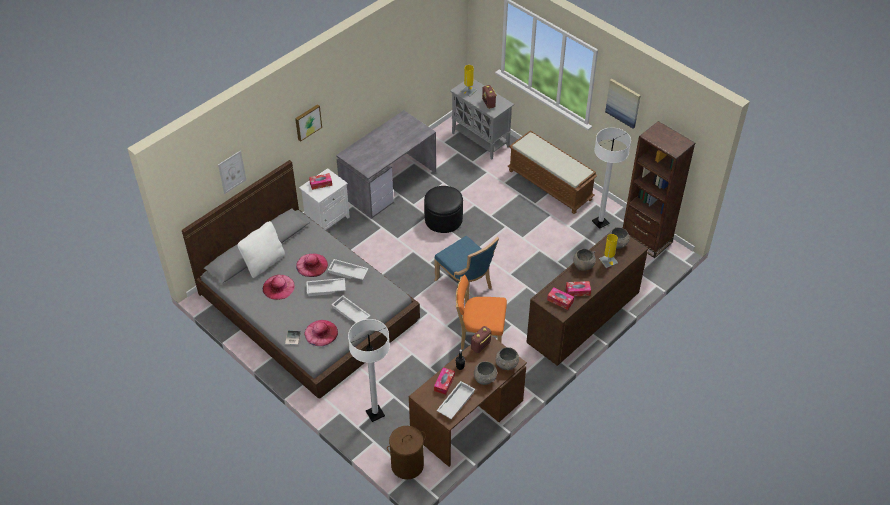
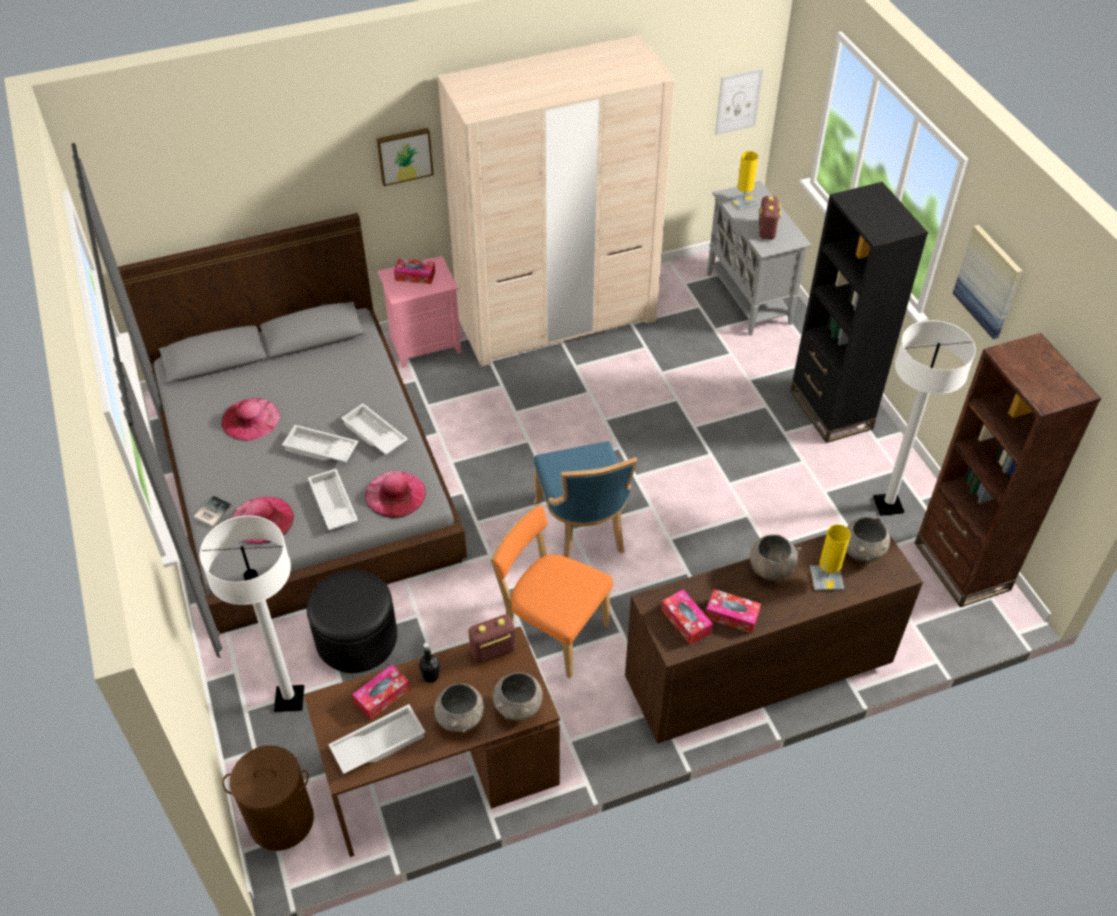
camera: 25 degrees right, 0 degrees up
picture [218,151,246,194] -> picture moved to [715,68,763,135]
white pillow [238,221,285,278] -> none
pink hat [296,253,328,277] -> pink hat moved to [365,471,426,518]
white nightstand [299,168,350,230] -> pink nightstand [378,256,461,368]
grey desk [336,110,436,219] -> beige wardrobe [438,35,675,366]
black ottoman [424,186,463,233] -> black ottoman moved to [307,570,397,673]
brown bench [508,130,598,214] -> black bookcase [790,182,928,443]

